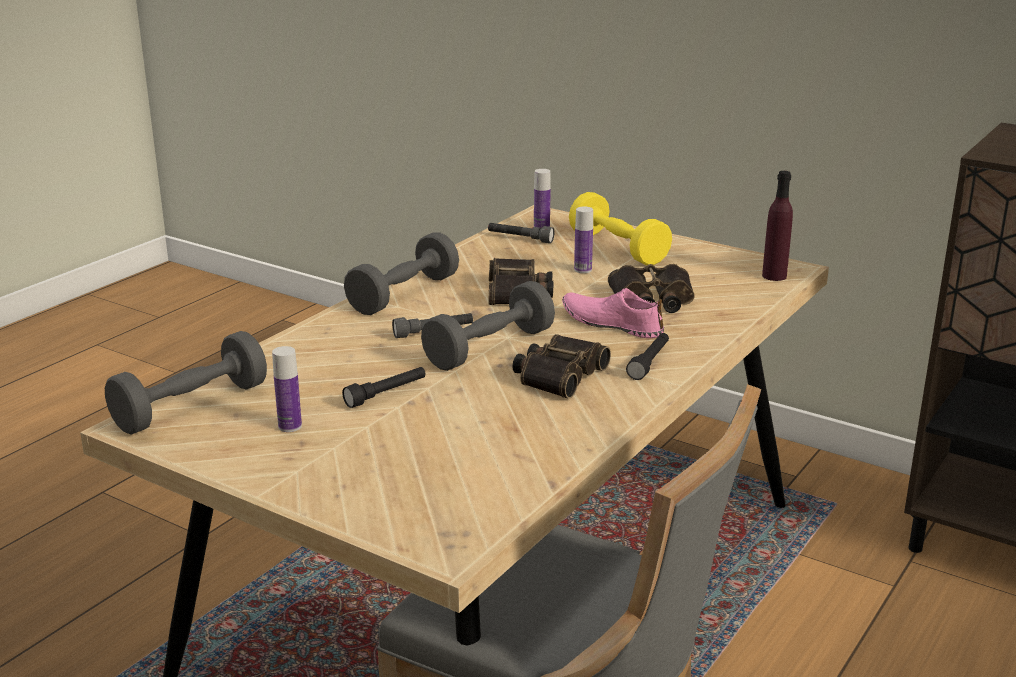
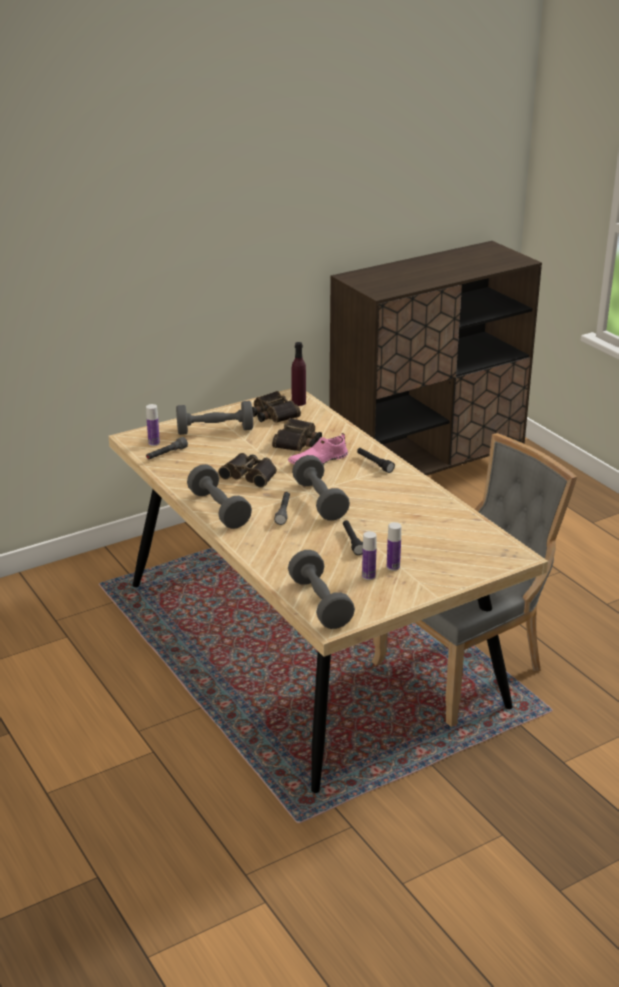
camera: 65 degrees left, 5 degrees up
binoculars [512,334,611,399] -> binoculars moved to [252,391,301,423]
yellow dumbbell [569,192,672,265] -> grey dumbbell [176,401,253,435]
bottle [574,207,593,273] -> bottle moved to [387,522,401,571]

